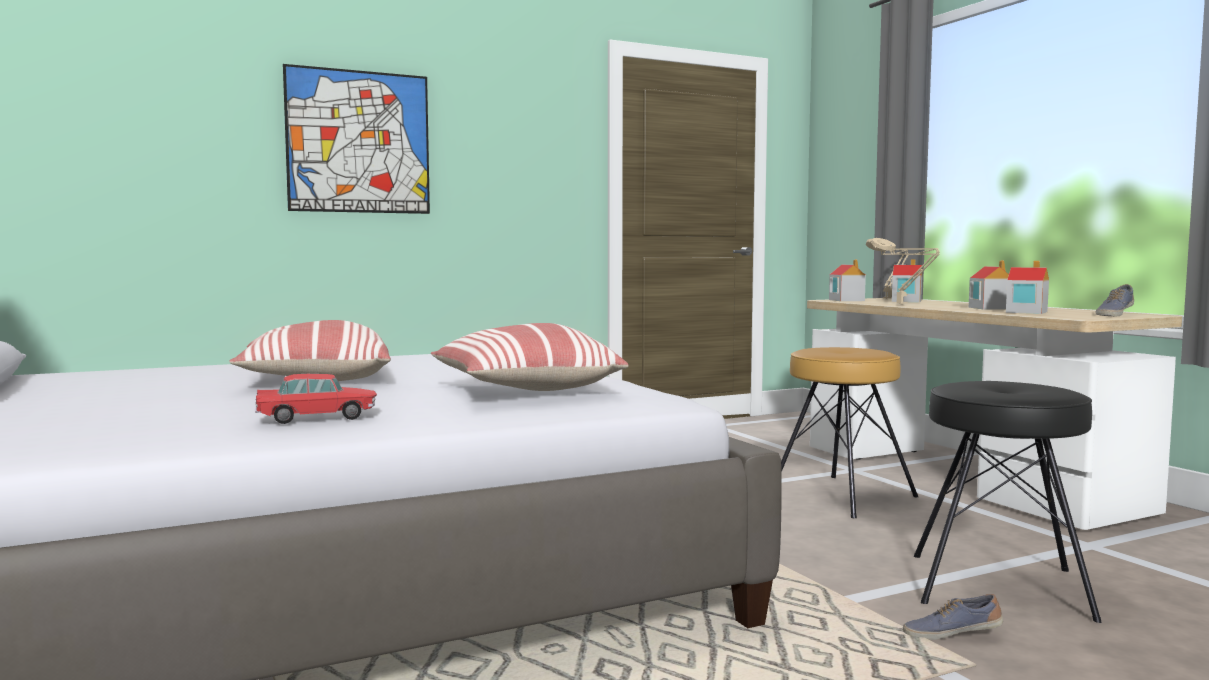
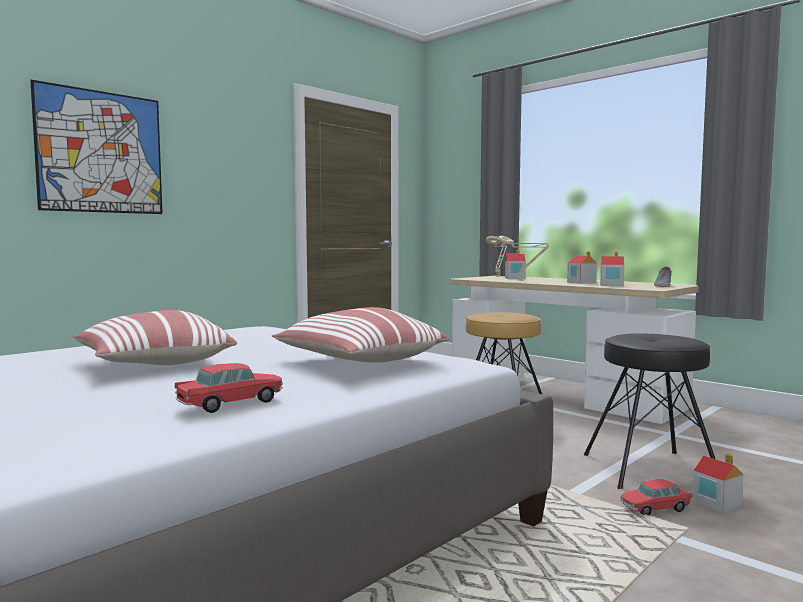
camera: 20 degrees left, 0 degrees up
toy house [829,259,866,301] -> toy house moved to [692,453,743,513]
shoe [903,594,1003,640] -> toy car [620,479,692,515]

